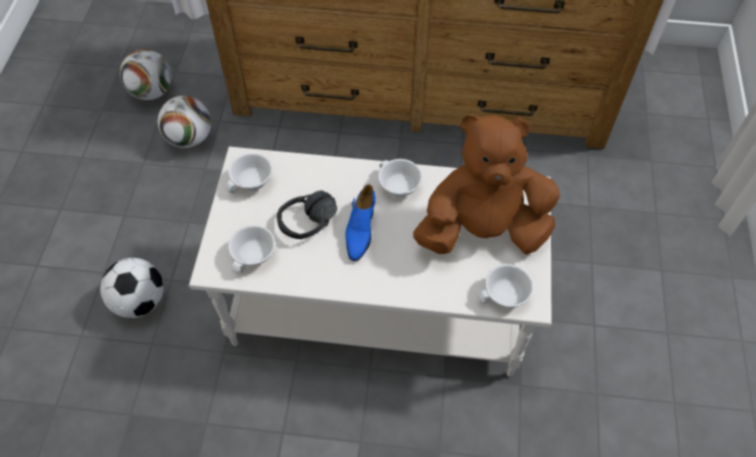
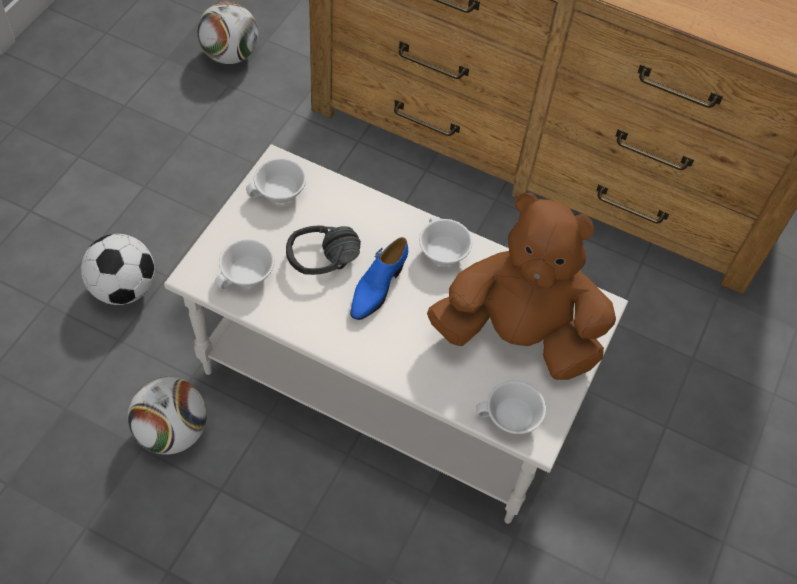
camera: 15 degrees right, 0 degrees up
football [158,96,211,148] -> football moved to [128,377,207,455]

